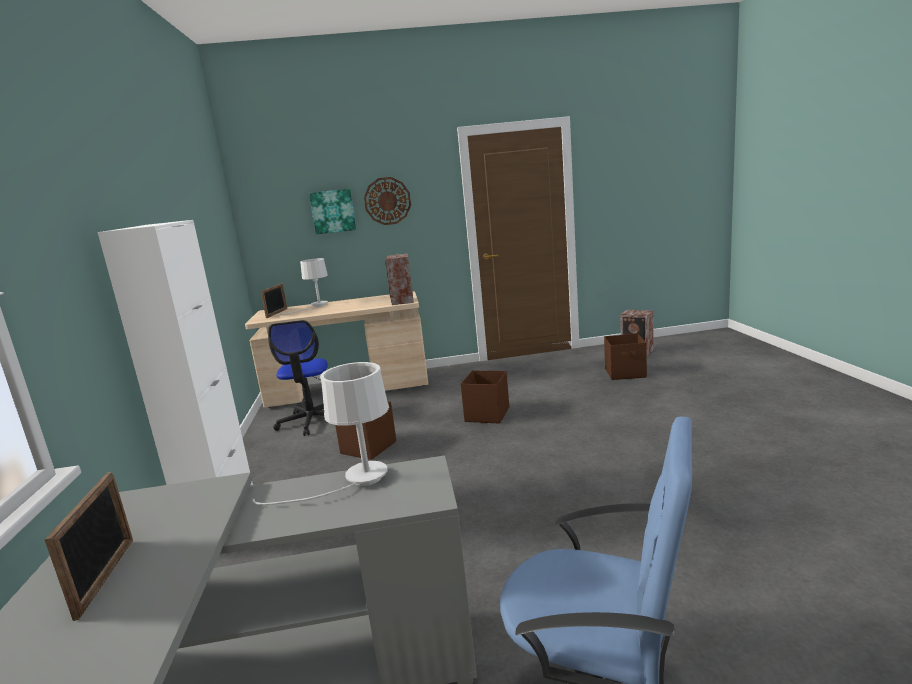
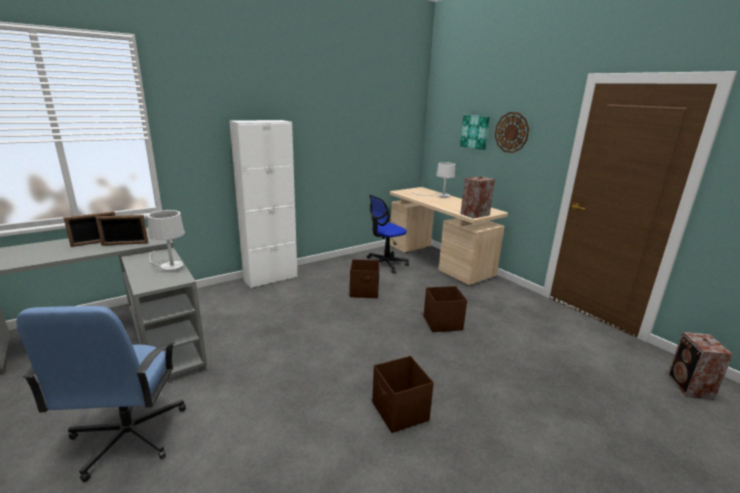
camera: 60 degrees right, 5 degrees up
picture frame [261,283,287,318] -> picture frame moved to [95,215,148,246]
brown storage box [604,334,647,380] -> brown storage box moved to [372,356,434,433]

